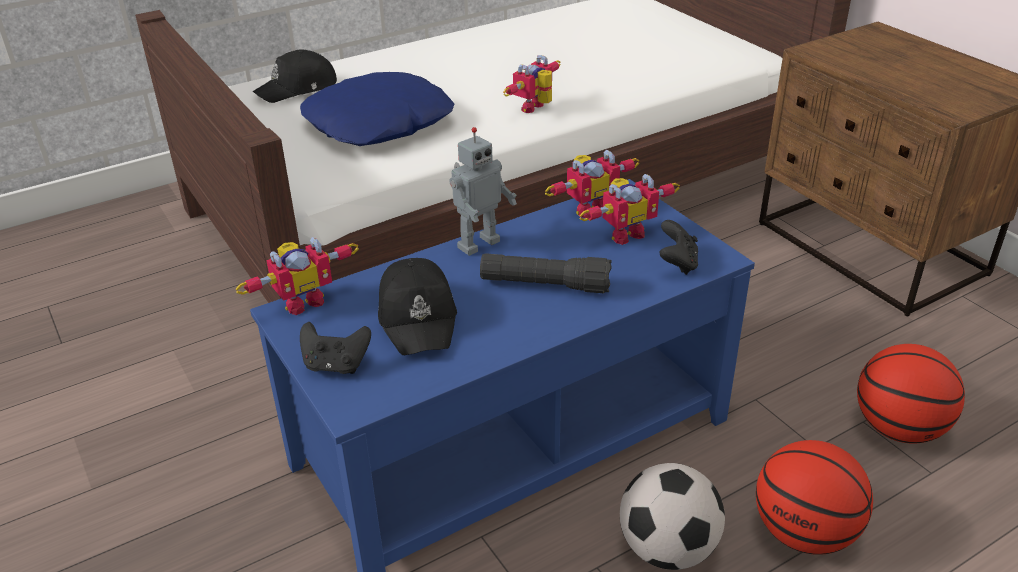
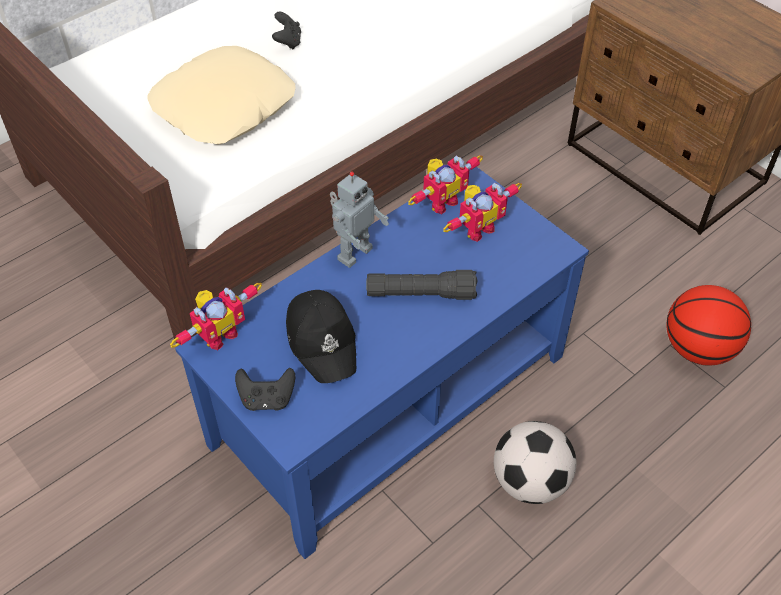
camera: 10 degrees left, 15 degrees up
black cap [253,49,337,103] -> none
blue pillow [300,72,455,146] -> beige pillow [147,46,295,145]
toy robot [503,55,561,113] -> none
black game controller [659,220,698,275] -> black game controller moved to [272,12,301,50]
basketball [756,440,873,555] -> none

